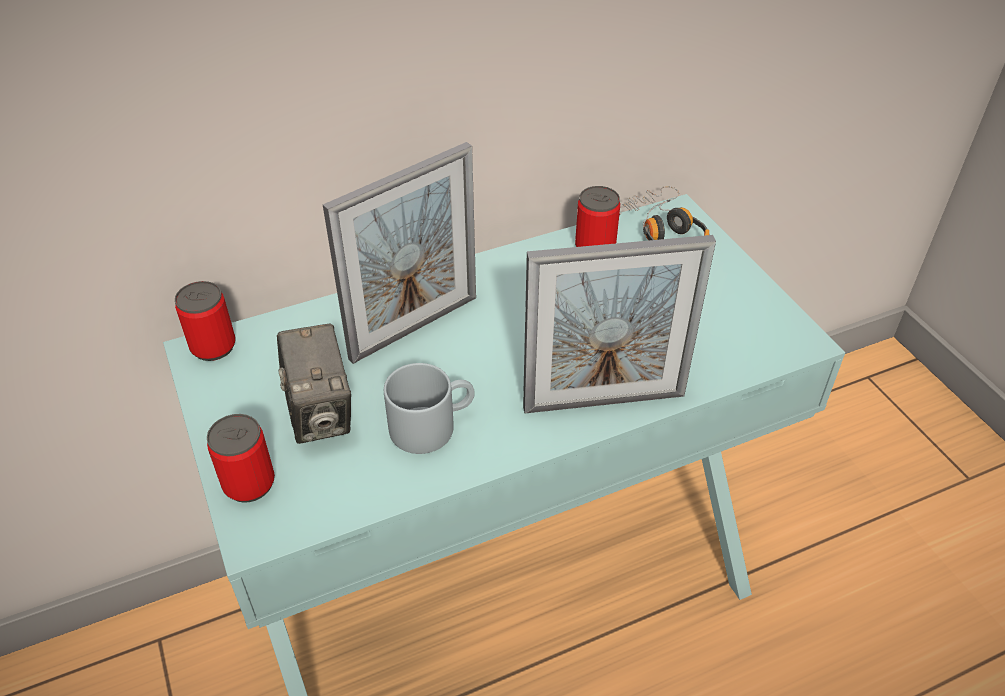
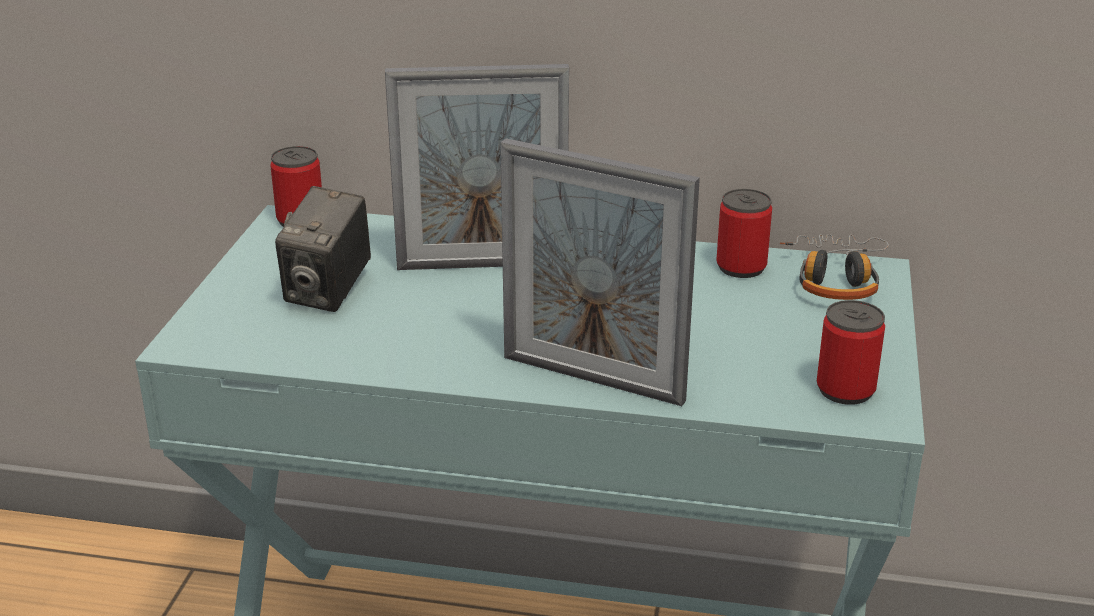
camera: 35 degrees right, 15 degrees down
can [207,414,275,503] -> can moved to [817,300,885,405]
grey mug [384,363,475,454] -> none

